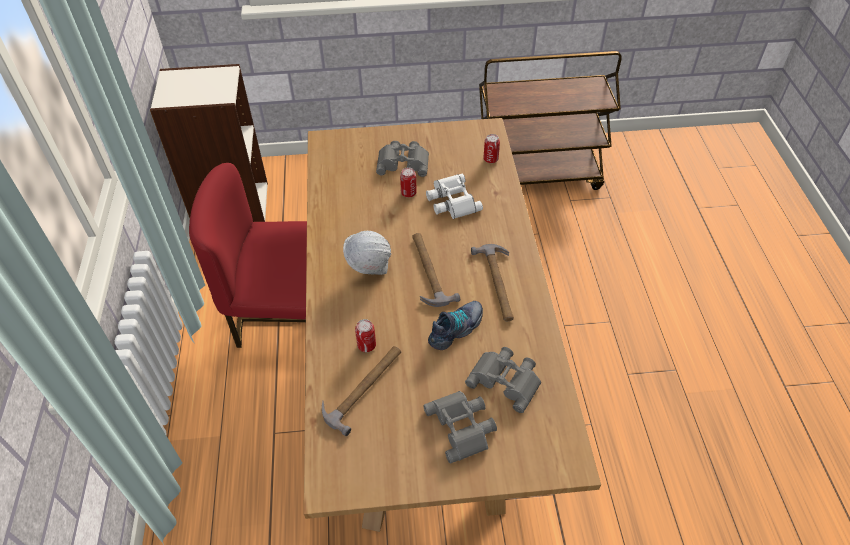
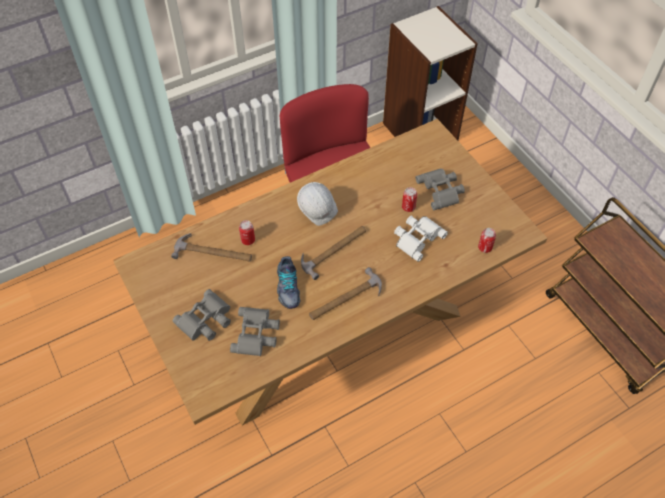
camera: 65 degrees right, 5 degrees up
shoe [428,301,483,350] -> shoe turned 60 degrees clockwise [277,256,301,309]

